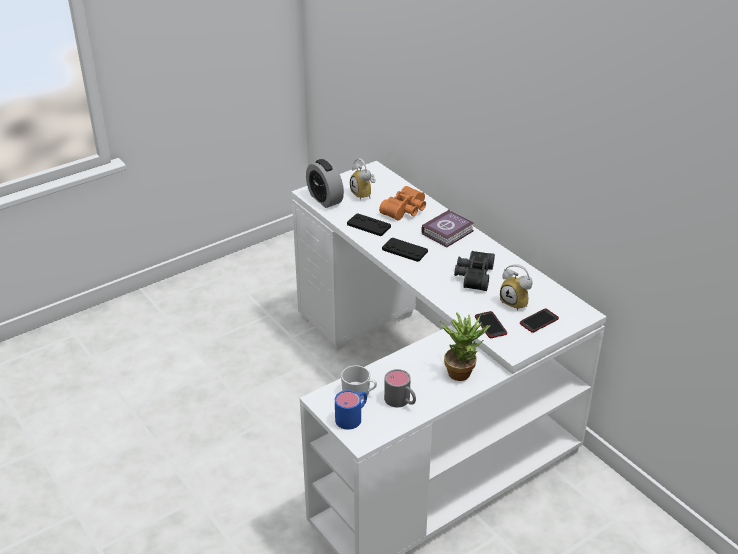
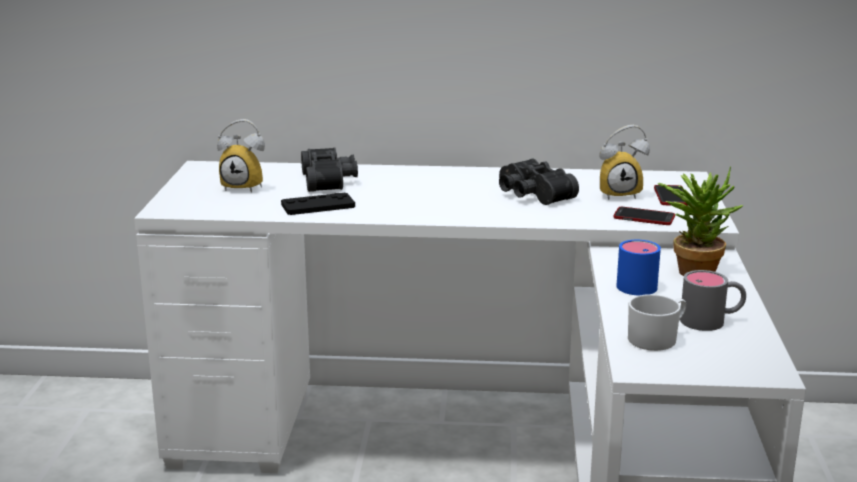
camera: 50 degrees left, 15 degrees down
alarm clock [306,159,344,208] -> none
blue mug [335,390,367,430] -> blue mug moved to [616,240,661,295]
orange binoculars [379,186,426,221] -> black binoculars [301,148,358,192]
black game controller [382,238,428,262] -> none
book [421,209,474,247] -> none

